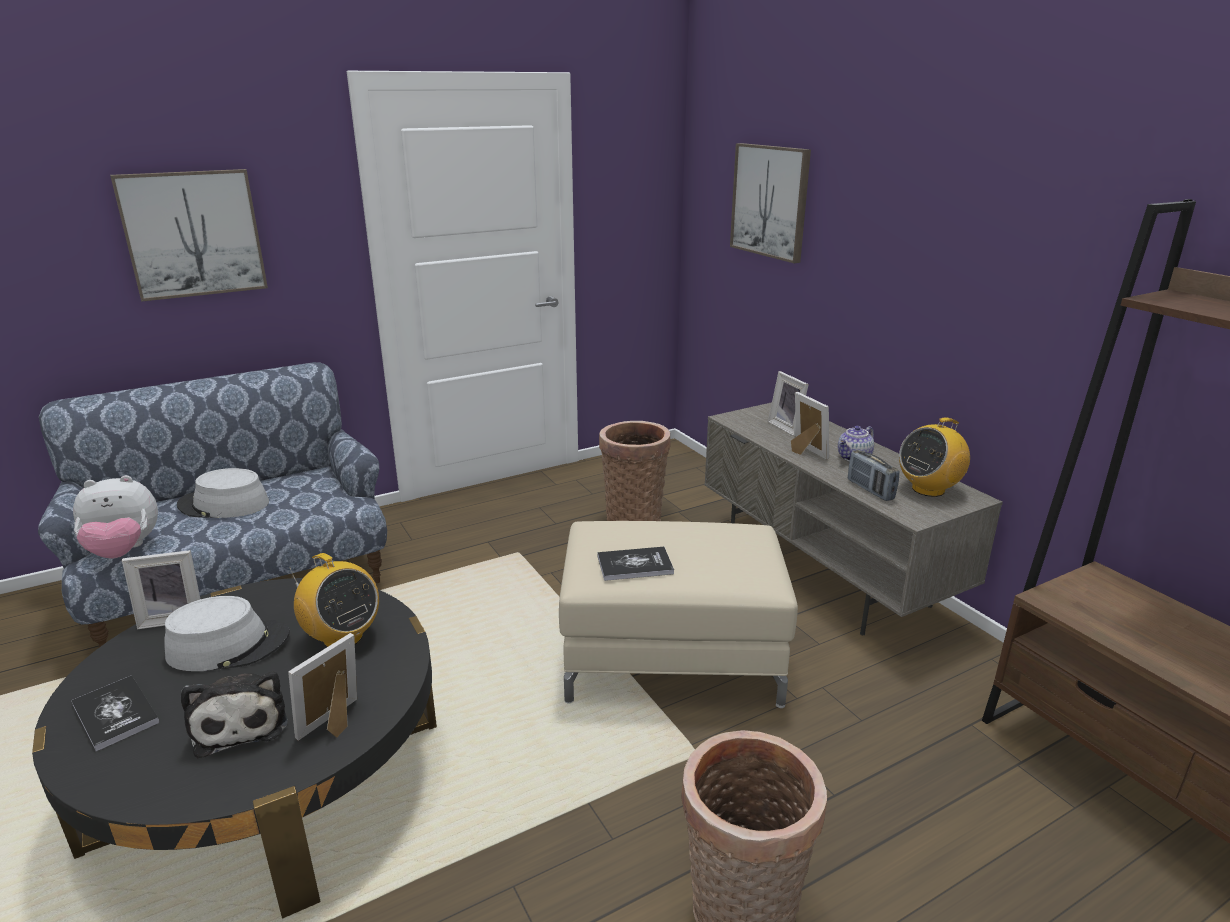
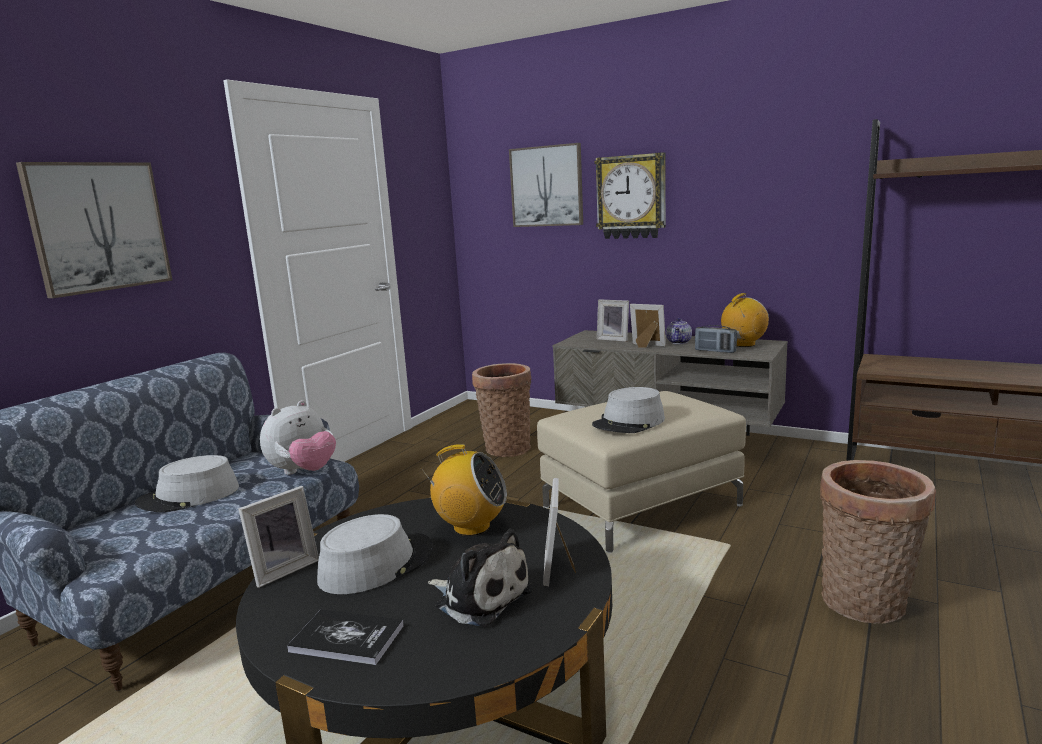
camera: 30 degrees left, 10 degrees down
plush toy [73,475,158,558] -> plush toy moved to [260,400,336,475]
book [597,547,674,581] -> grey hat [592,387,665,433]
radio [899,417,970,497] -> radio turned 150 degrees counterclockwise [721,293,769,347]
none -> wall clock [594,152,666,239]

